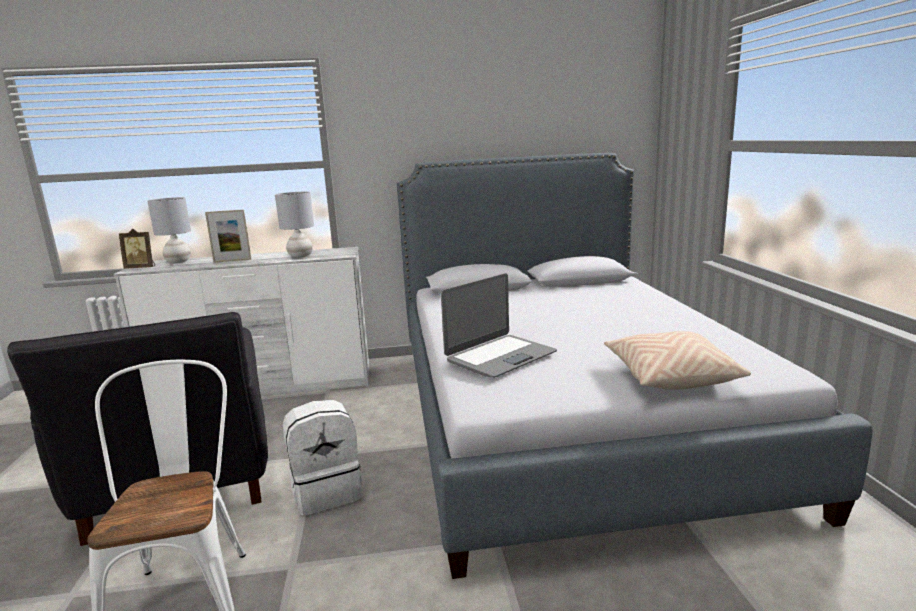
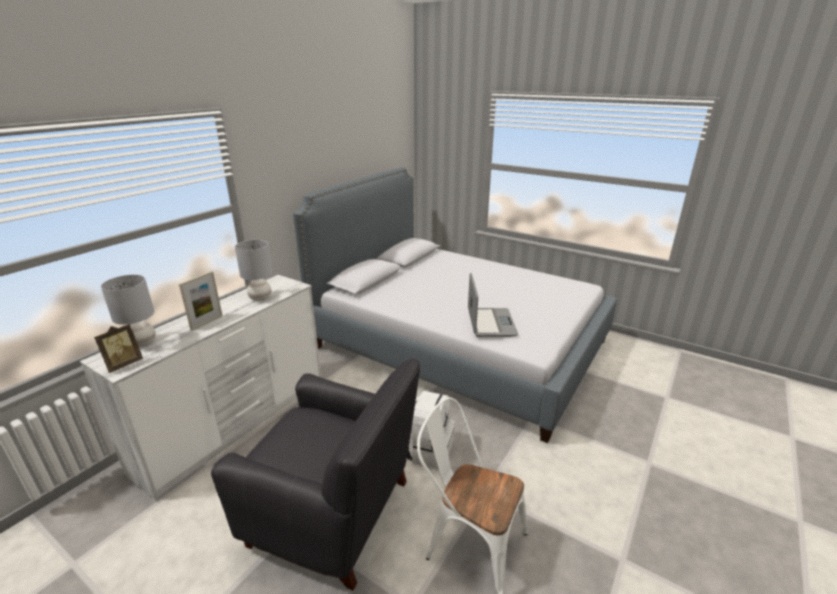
camera: 50 degrees left, 10 degrees up
beige pillow [604,331,751,390] -> none

